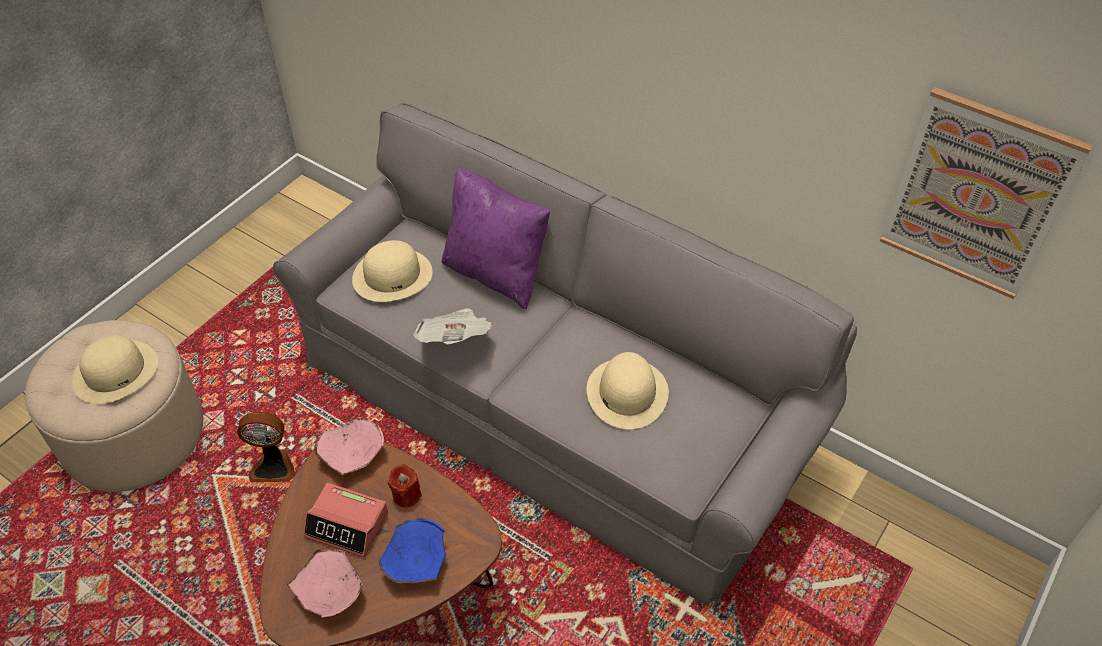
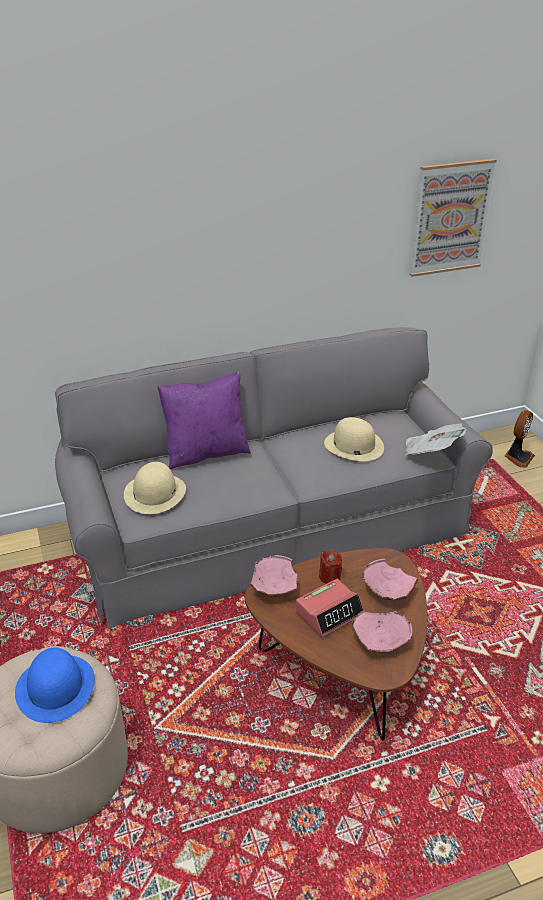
camera: 55 degrees left, 15 degrees down
beige hat [72,335,158,404] -> blue hat [15,647,95,723]
fan [237,412,295,482] -> fan moved to [505,410,535,468]
blue bowl [378,518,446,584] -> pink bowl [362,559,419,600]
newspaper [413,308,493,345] -> newspaper moved to [405,423,466,455]

